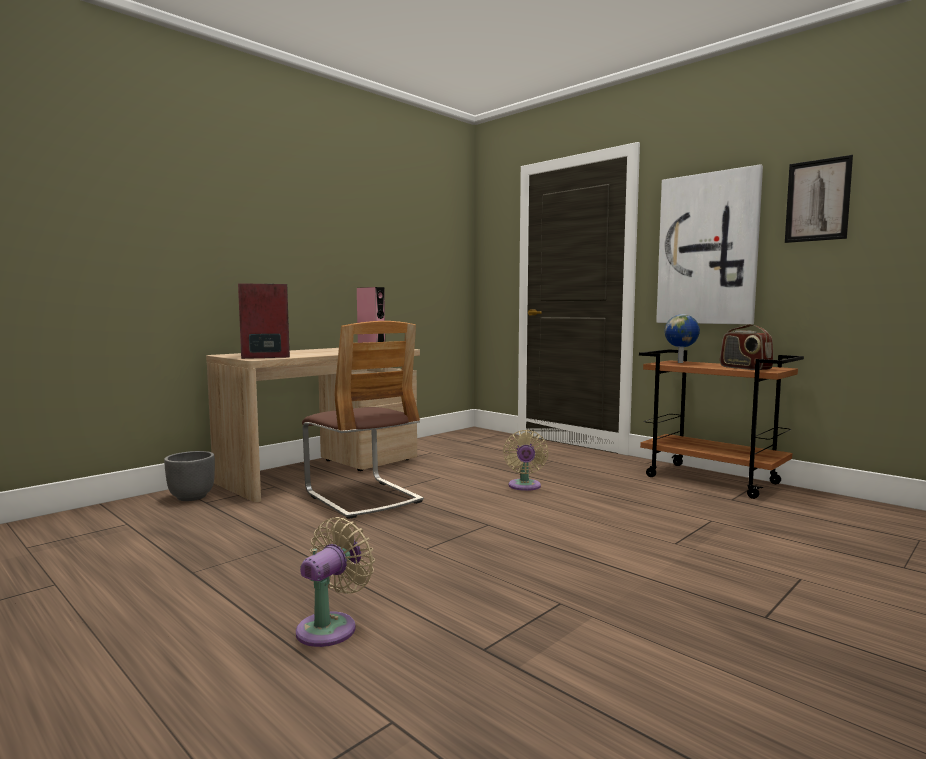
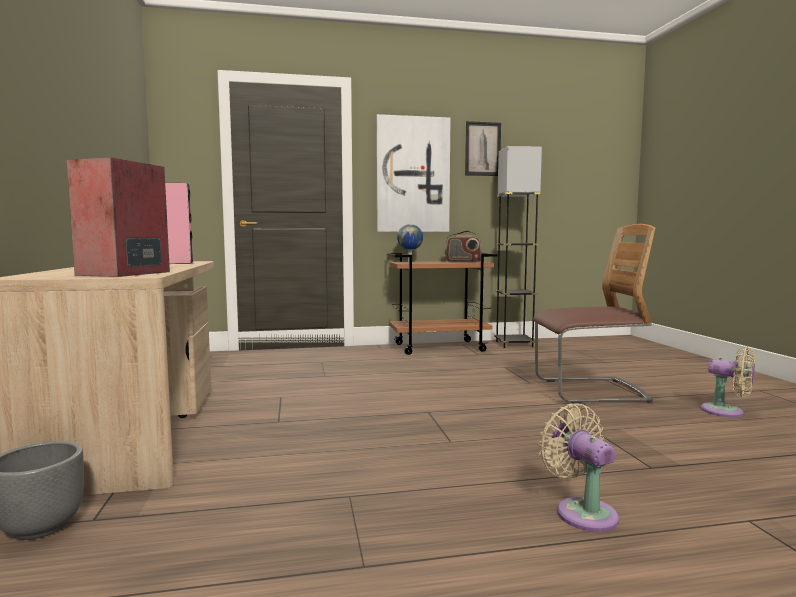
camera: 55 degrees left, 0 degrees up
chair [302,321,424,519] -> chair moved to [533,224,655,404]
beige fan [503,430,549,491] -> beige fan moved to [701,346,755,417]
none -> grey floor lamp [494,146,542,348]

